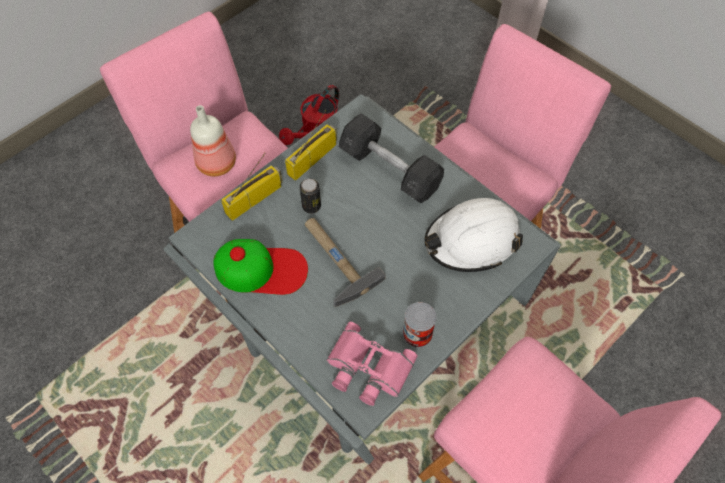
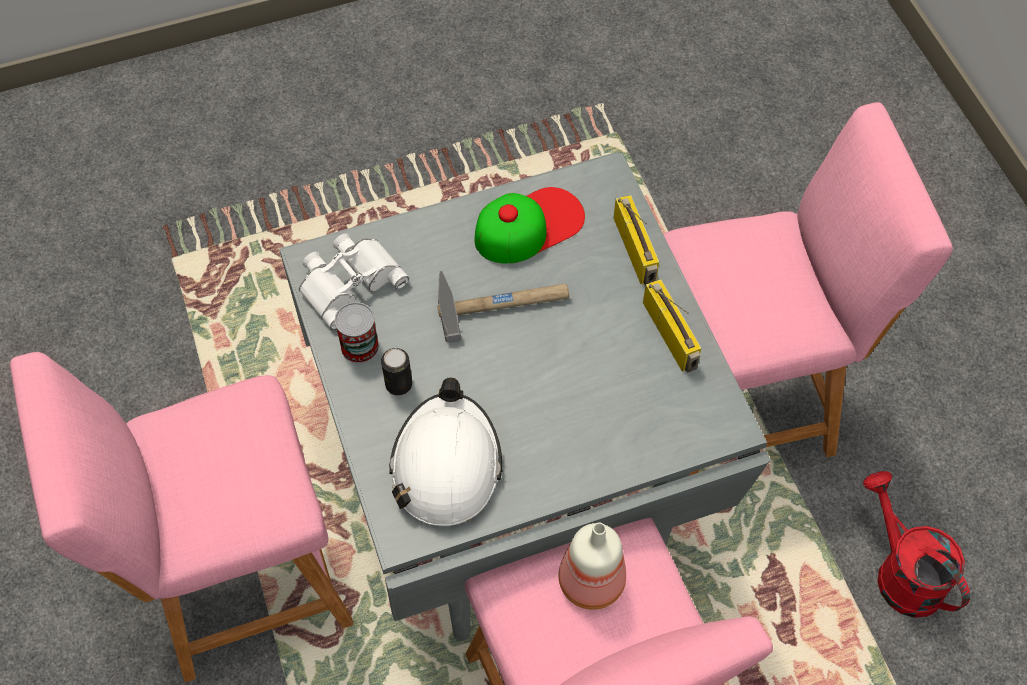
camera: 115 degrees right, 0 degrees up
bottle [190,105,236,176] -> bottle moved to [558,522,626,610]
cap [213,239,308,295] -> cap turned 150 degrees counterclockwise [474,187,585,264]
can [299,179,321,214] -> can moved to [381,348,412,395]
pink binoculars [327,322,418,406] -> white binoculars [299,233,409,329]
grey dumbbell [339,113,444,203] -> none

